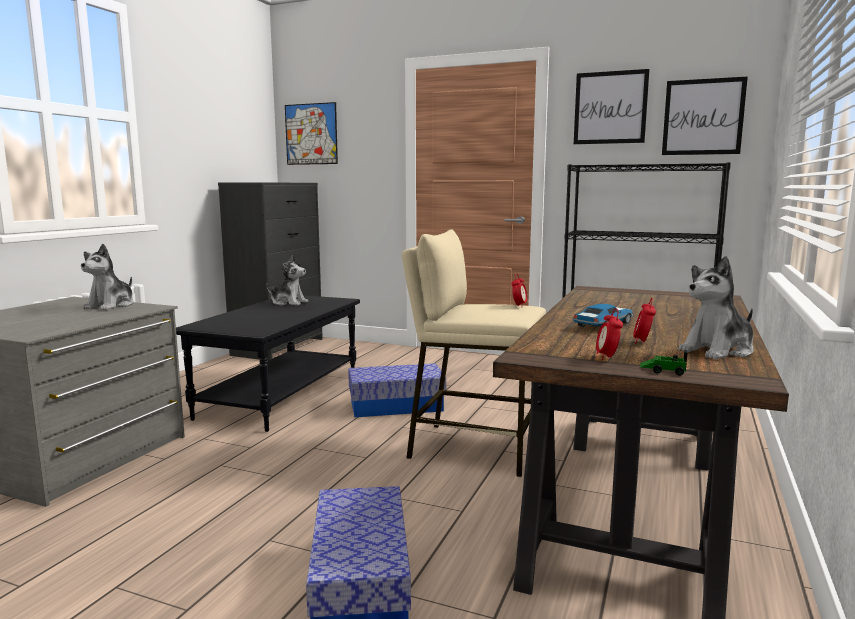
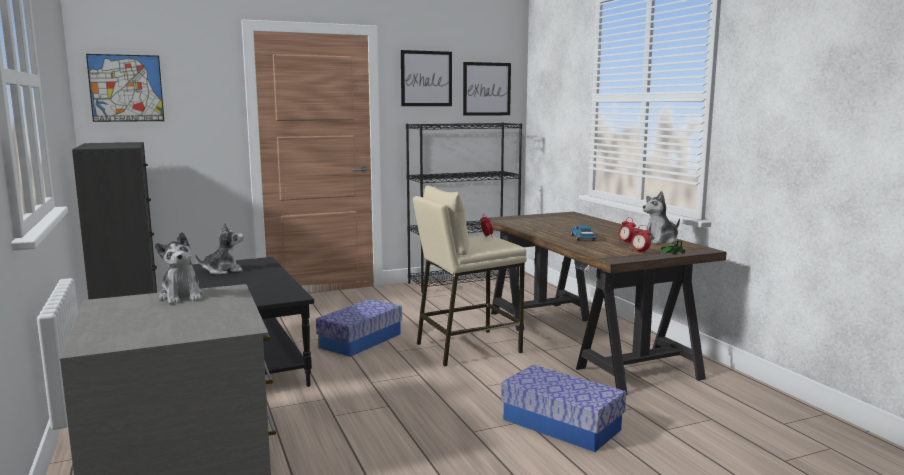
camera: 45 degrees left, 0 degrees up
plush toy [679,256,753,360] -> plush toy turned 45 degrees clockwise [643,191,680,244]

